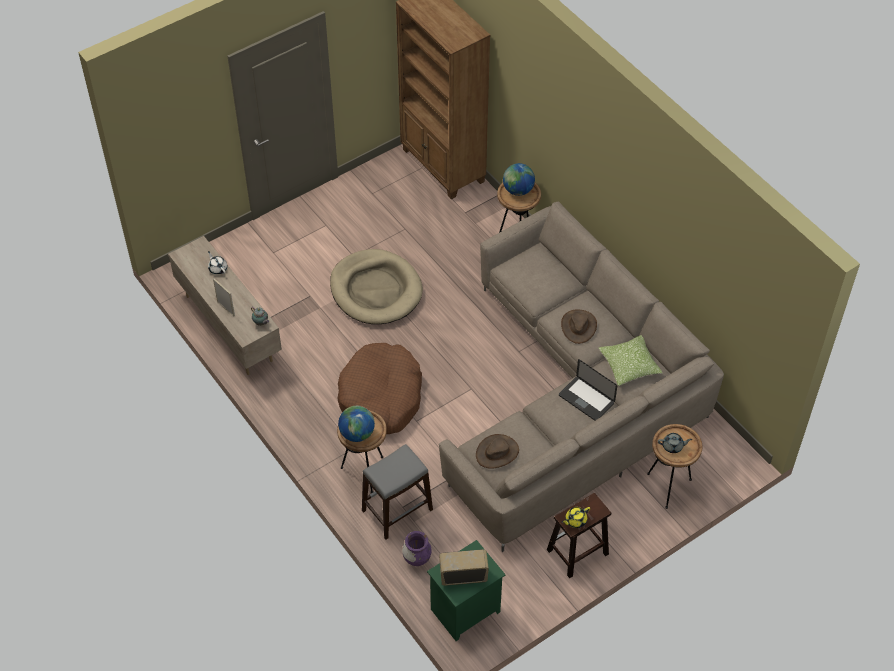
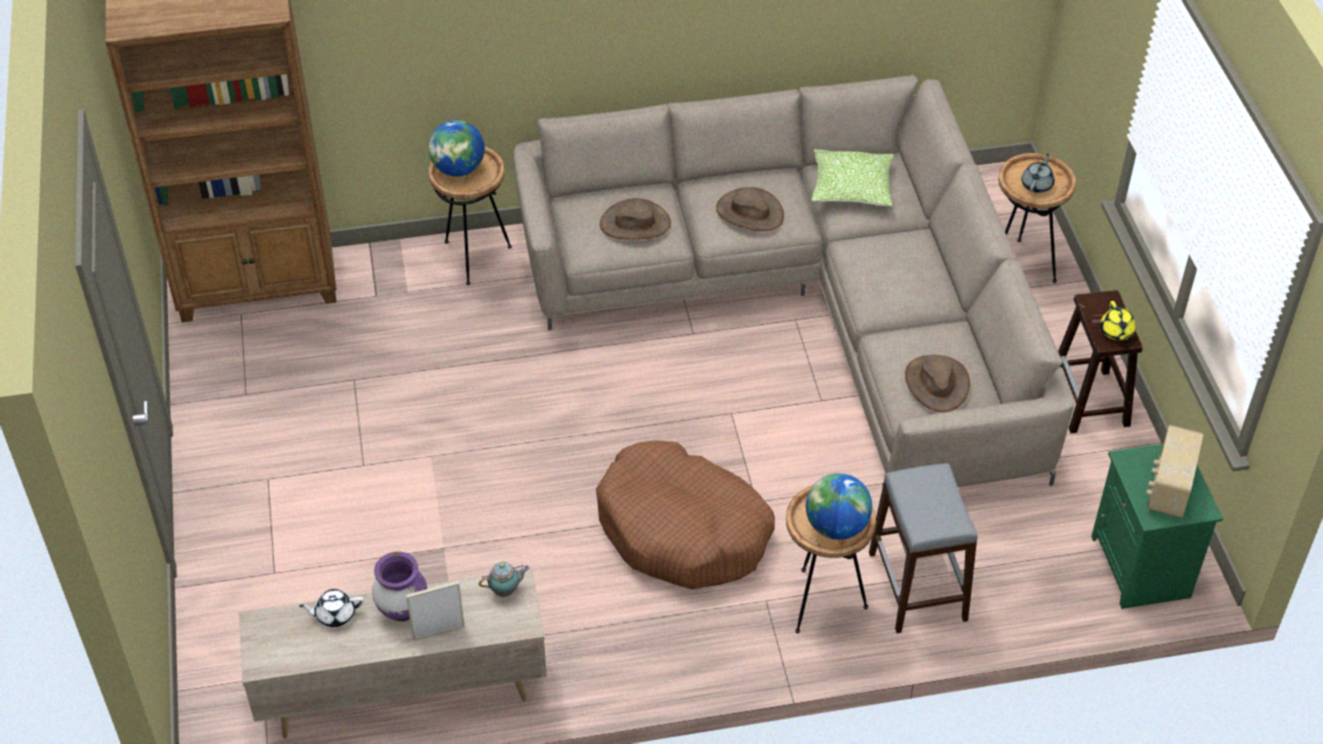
camera: 65 degrees left, 5 degrees down
beige dog bed [330,249,423,324] -> none
purple vase [402,531,431,566] -> purple vase moved to [372,552,427,621]
laptop [559,359,617,421] -> none
none -> brown hat [600,198,671,240]

